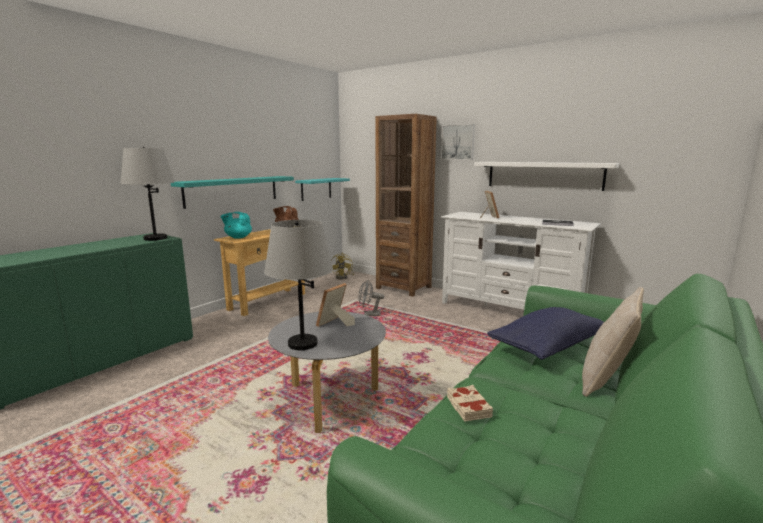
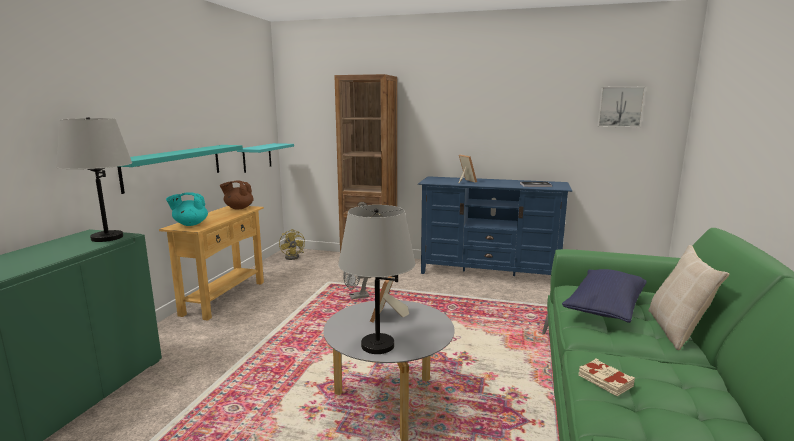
camera: 20 degrees left, 0 degrees up
picture [441,124,475,160] -> picture moved to [597,87,645,127]
white tv stand [441,212,601,310] -> blue tv stand [418,176,572,276]
white shelf [474,162,620,191] -> none

